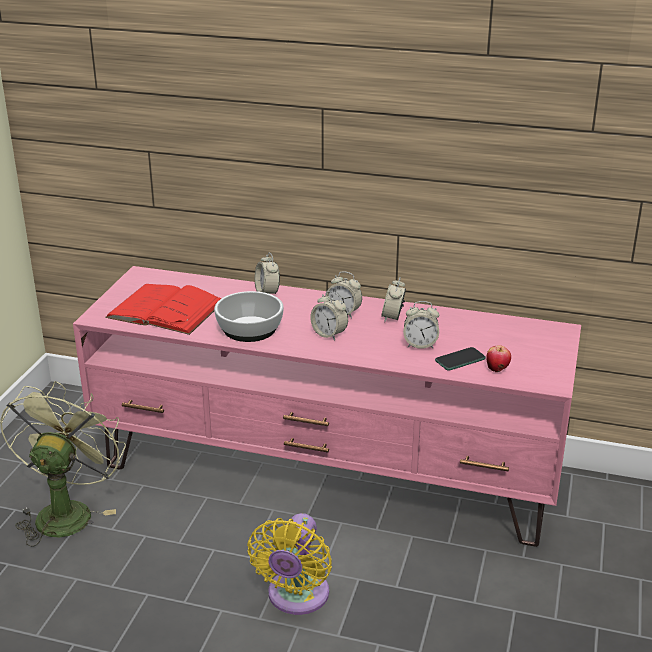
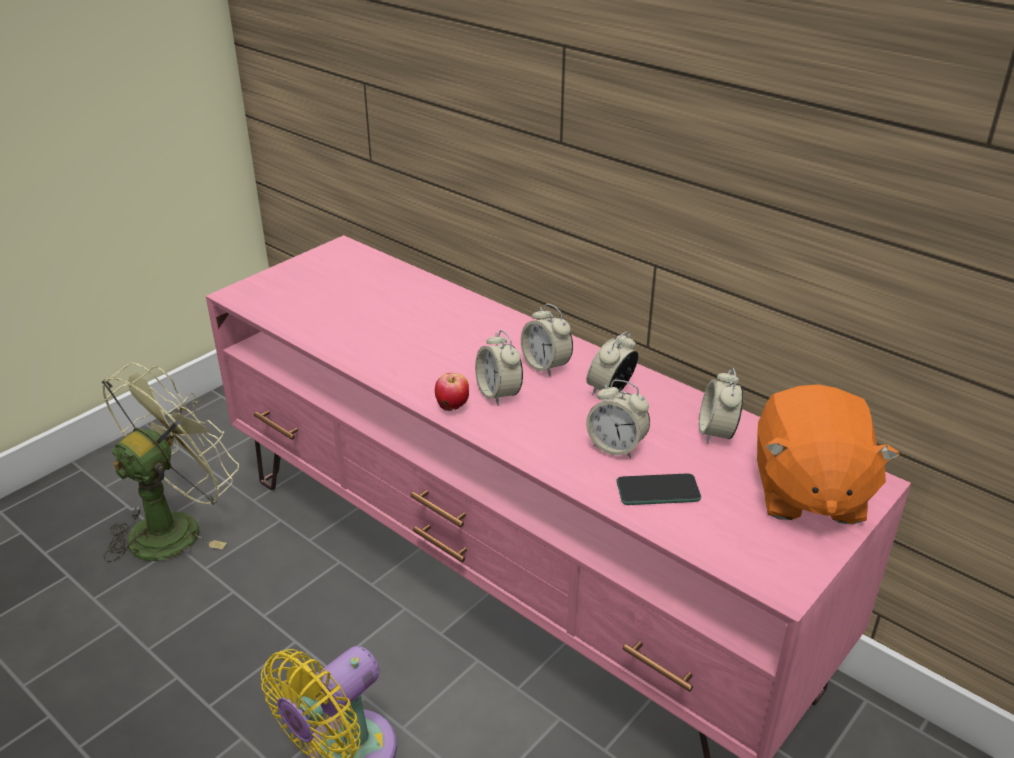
camera: 25 degrees right, 5 degrees up
red book [105,284,221,335] -> none
bowl [214,291,284,342] -> none
alarm clock [255,253,280,294] -> alarm clock moved to [699,368,743,444]
apple [486,345,511,372] -> apple moved to [435,373,469,411]
none -> orange plush toy [757,384,900,524]

